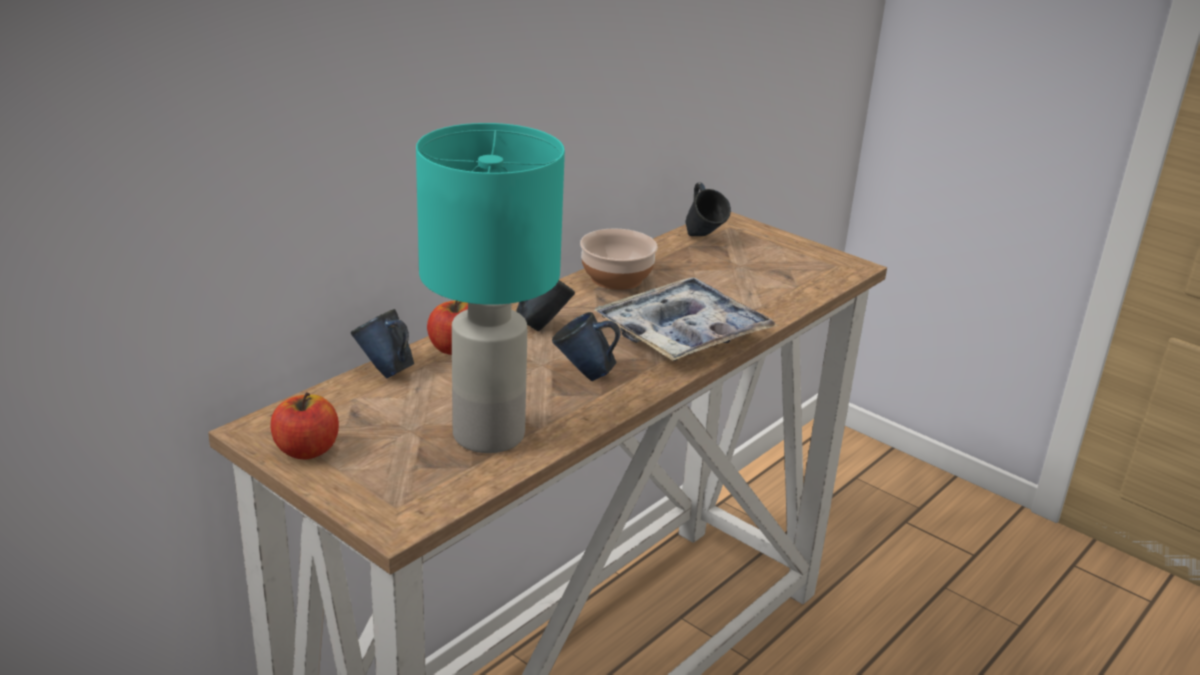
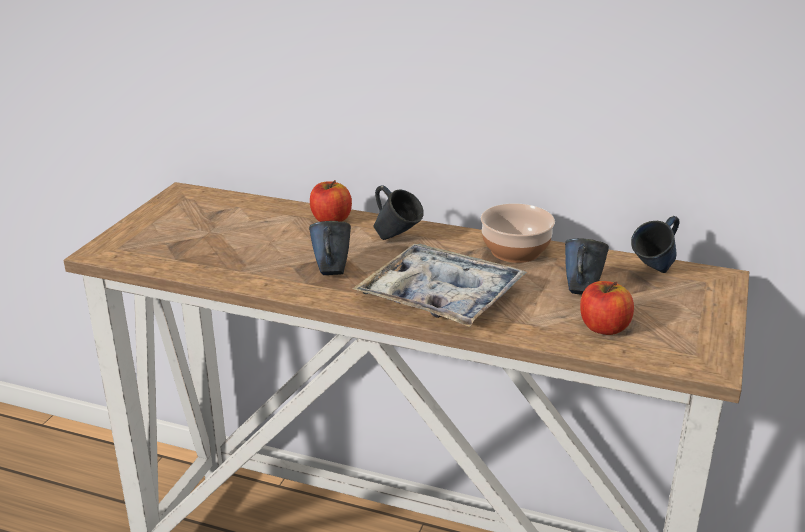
camera: 70 degrees right, 0 degrees up
apple [271,392,339,459] -> apple moved to [580,281,634,335]
blue mug [351,309,414,379] -> blue mug moved to [565,238,609,295]
turquoise table lamp [416,123,565,453] -> none

